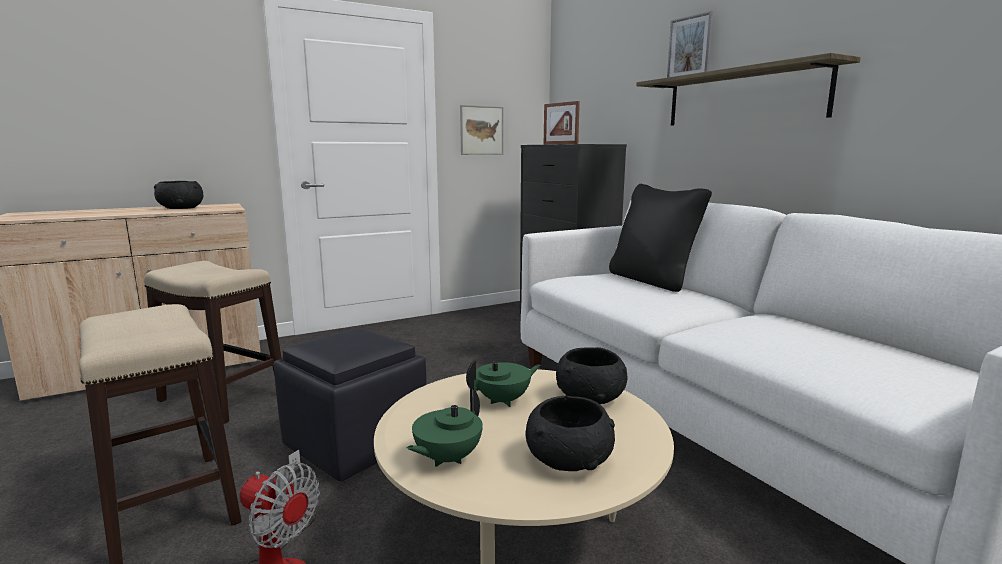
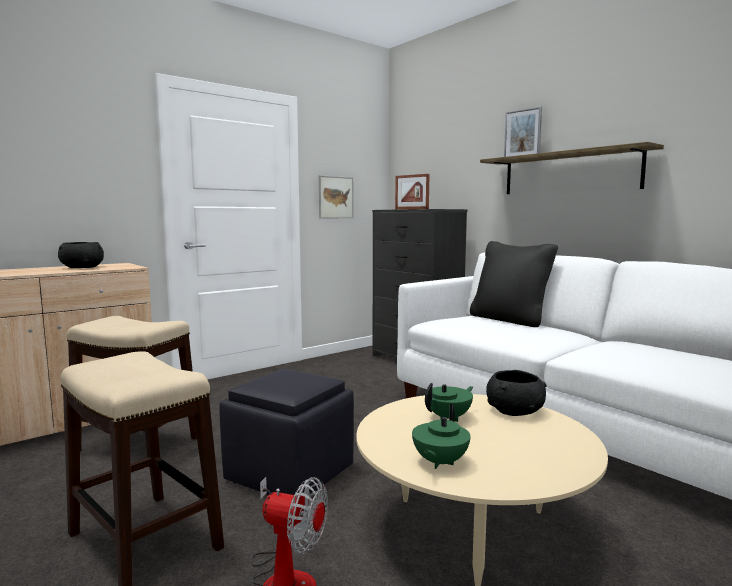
camera: 10 degrees left, 5 degrees down
black bowl [525,396,615,471] -> none

